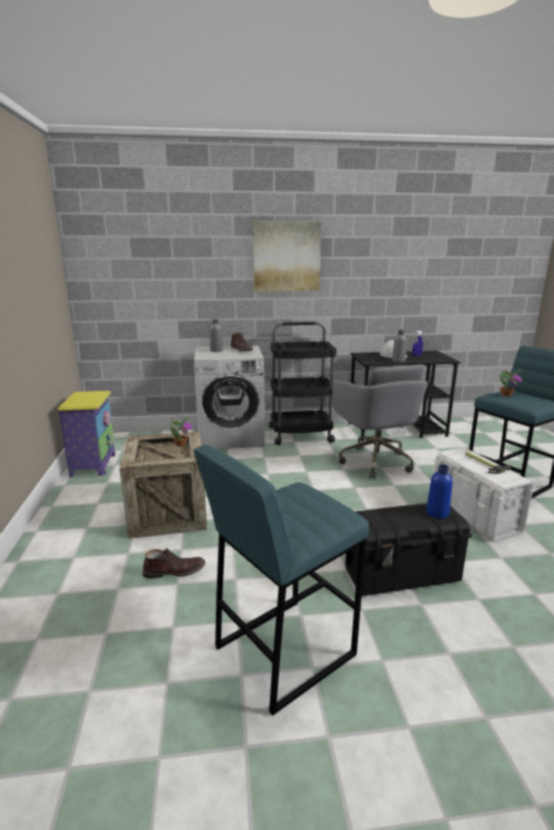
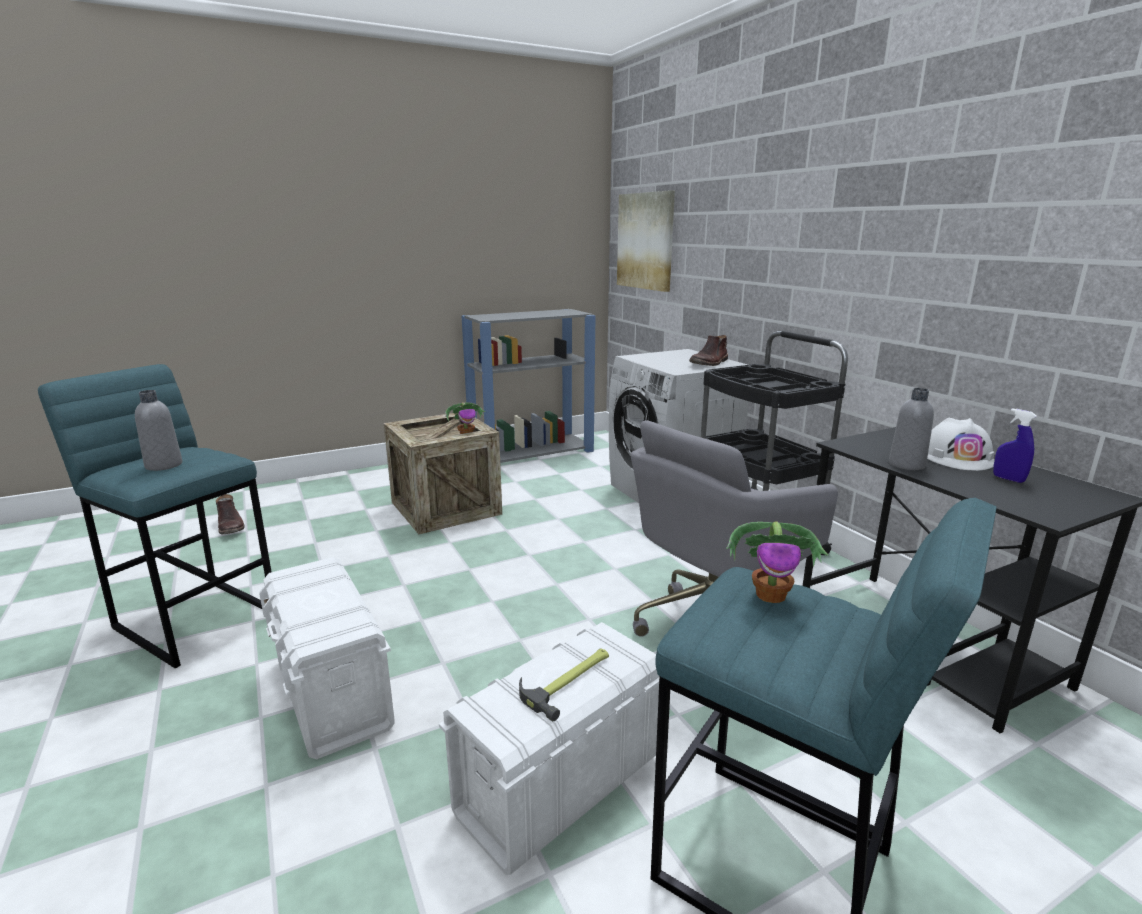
camera: 70 degrees right, 0 degrees up
nightstand [58,391,115,477] -> grey bookcase [461,309,596,463]
brown boot [142,548,206,579] -> brown boot moved to [216,494,245,534]
grey bottle [210,319,223,352] -> grey bottle moved to [135,390,182,471]
picture [253,221,321,292] -> picture moved to [617,190,675,292]
black storage box [345,503,472,596] -> white storage box [259,557,395,759]
blue bottle [426,464,452,518] -> none

